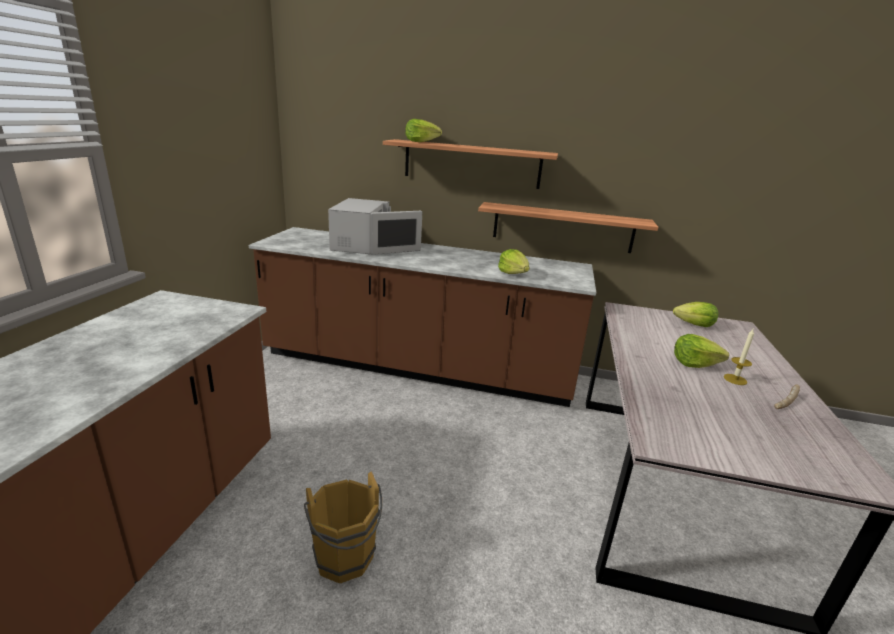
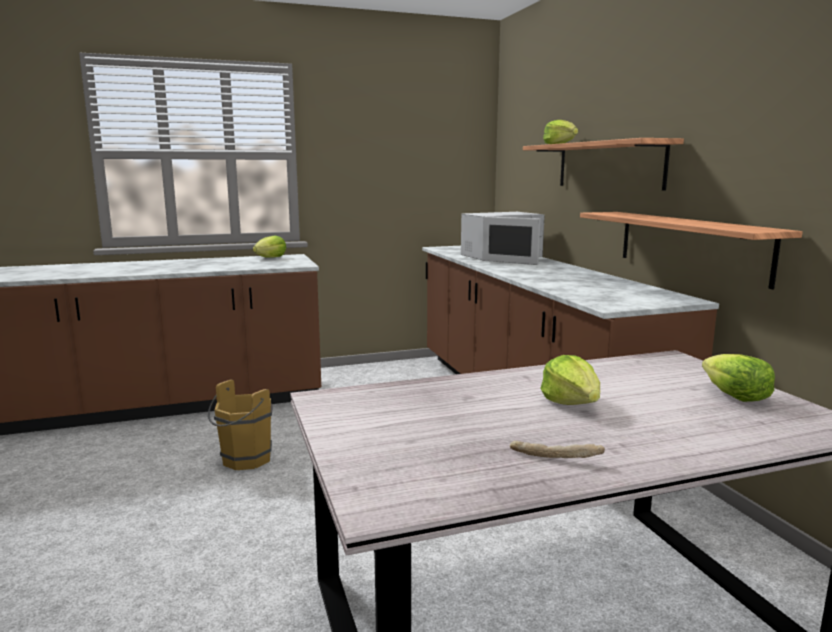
camera: 60 degrees right, 10 degrees down
lettuce [498,249,529,274] -> lettuce moved to [253,236,286,258]
candle [724,329,754,385] -> none

